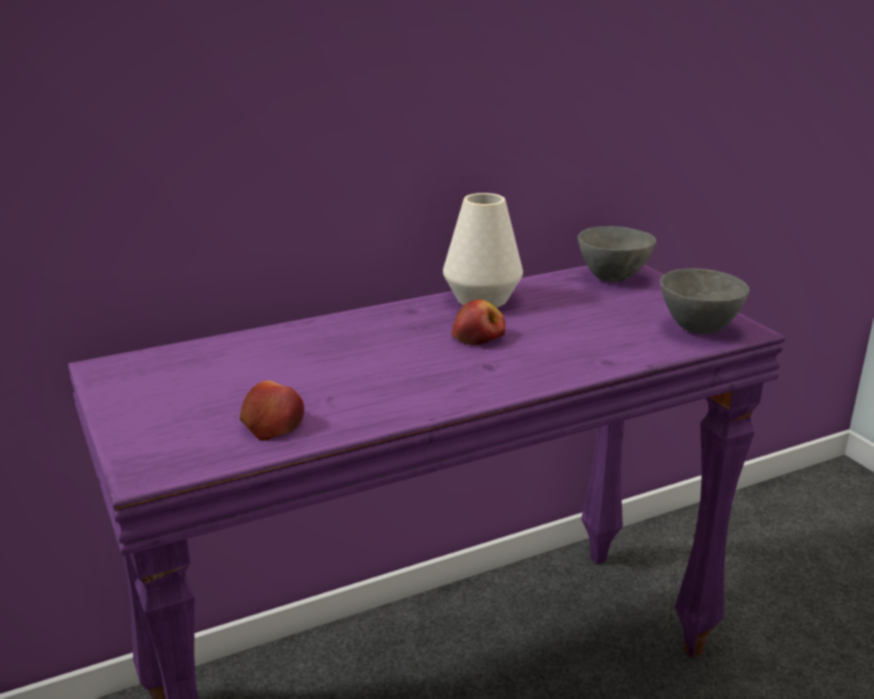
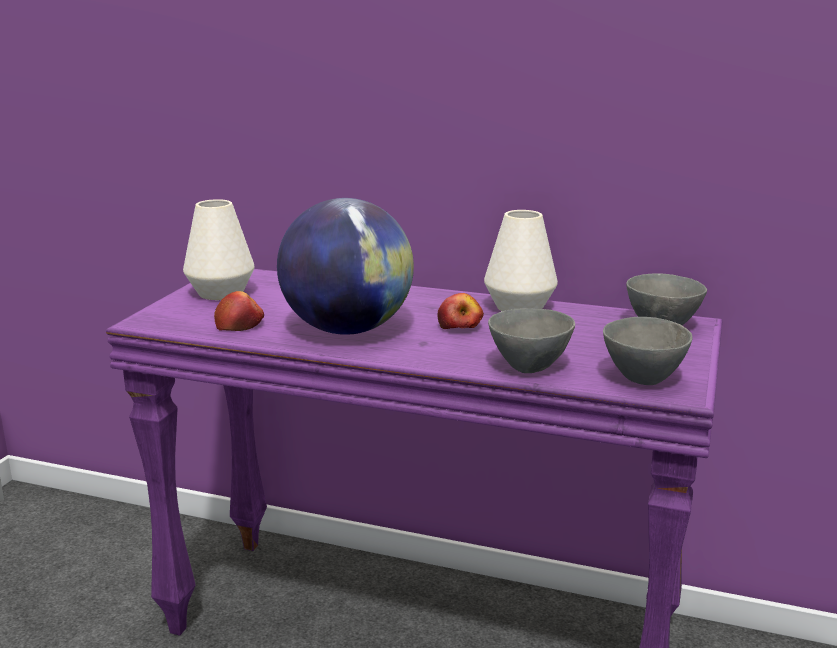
camera: 45 degrees right, 5 degrees down
none -> white vase [183,199,254,300]
none -> globe [277,198,414,335]
none -> grey bowl [488,308,575,373]

